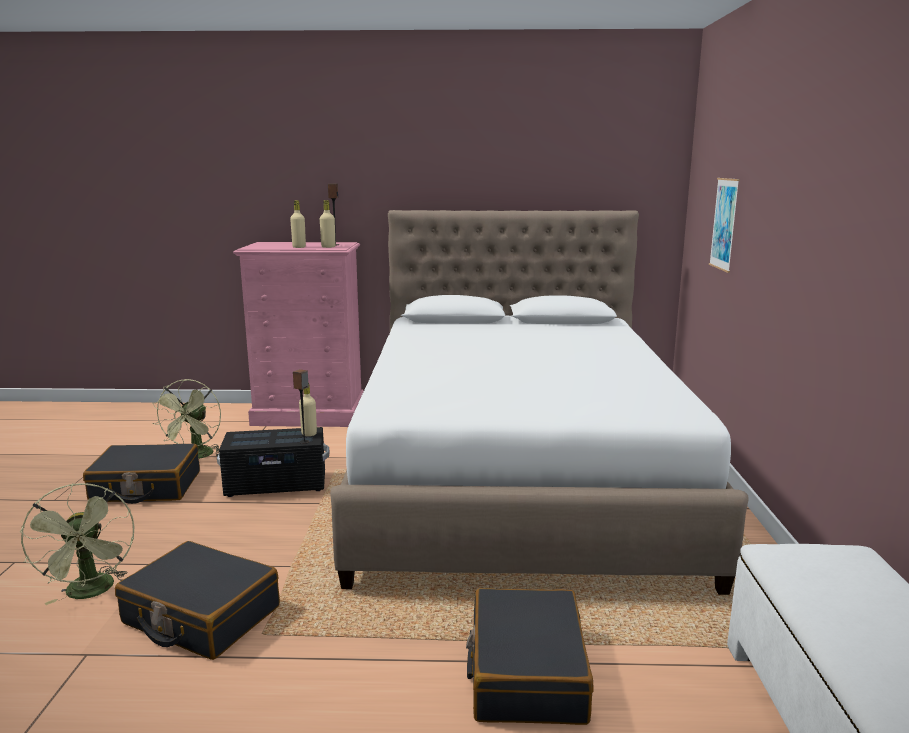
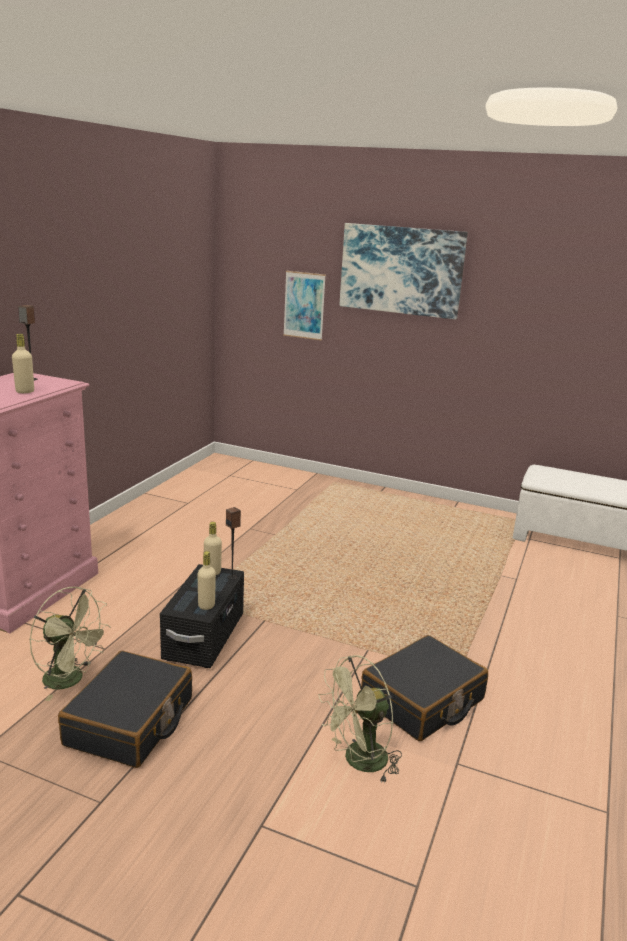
camera: 70 degrees left, 5 degrees up
green fan [19,483,135,605] -> green fan turned 150 degrees clockwise [318,655,402,784]
beige bottle [320,200,335,248] -> beige bottle moved to [198,551,216,610]
white bed [330,210,748,595] -> none
black suitcase [466,588,594,725] -> none
none -> picture [339,223,468,320]

